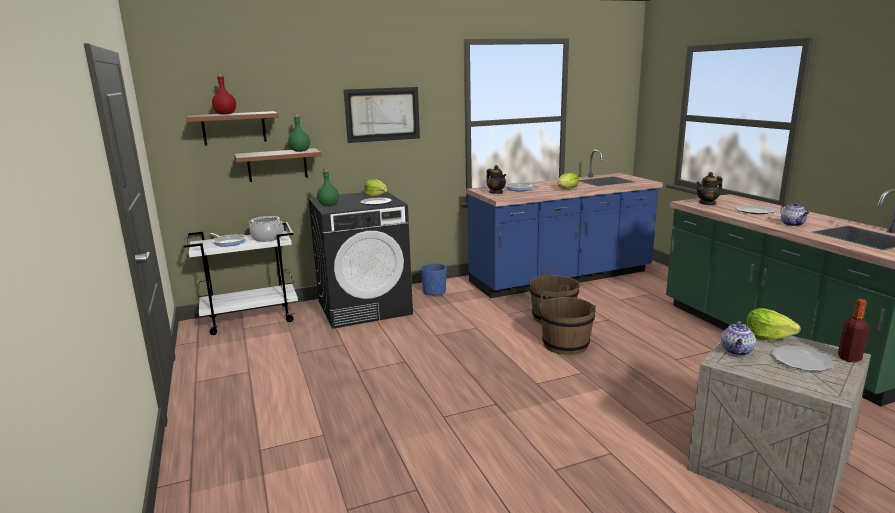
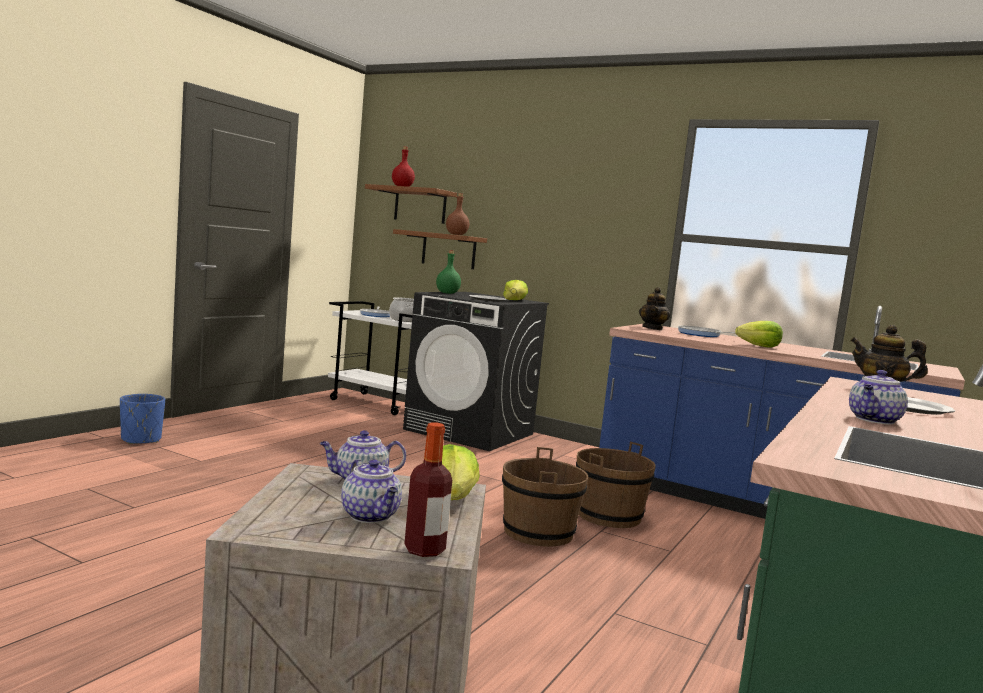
camera: 50 degrees right, 10 degrees down
green bottle [288,114,310,152] -> brown bottle [446,193,469,235]
picture [344,87,420,143] -> none
blue planter [421,263,447,296] -> blue planter moved to [120,394,165,444]
plate [772,346,834,371] -> teapot [341,459,402,523]

